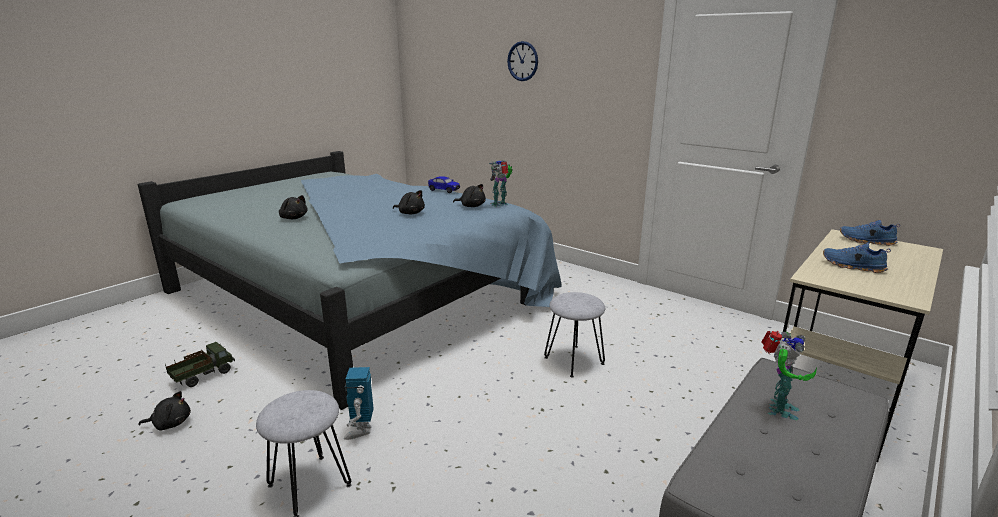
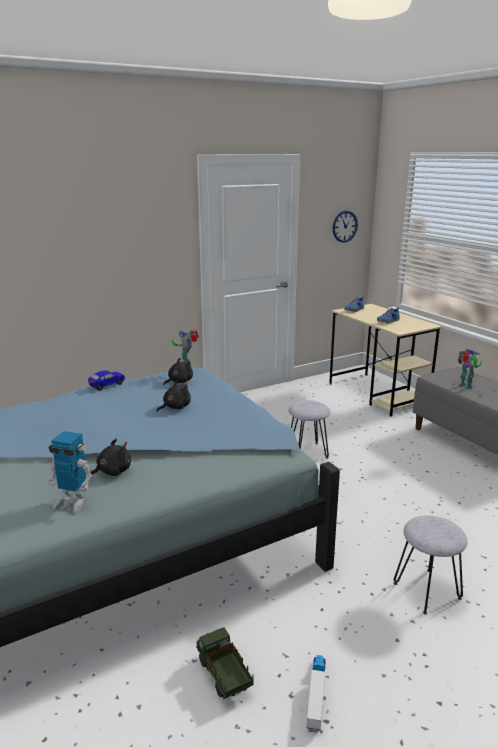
camera: 70 degrees left, 0 degrees up
black plush toy [138,391,191,431] -> toy truck [307,655,326,733]
toy robot [344,367,373,440] -> toy robot moved to [47,431,92,513]
wall clock [507,41,538,81] -> wall clock moved to [333,210,358,243]

